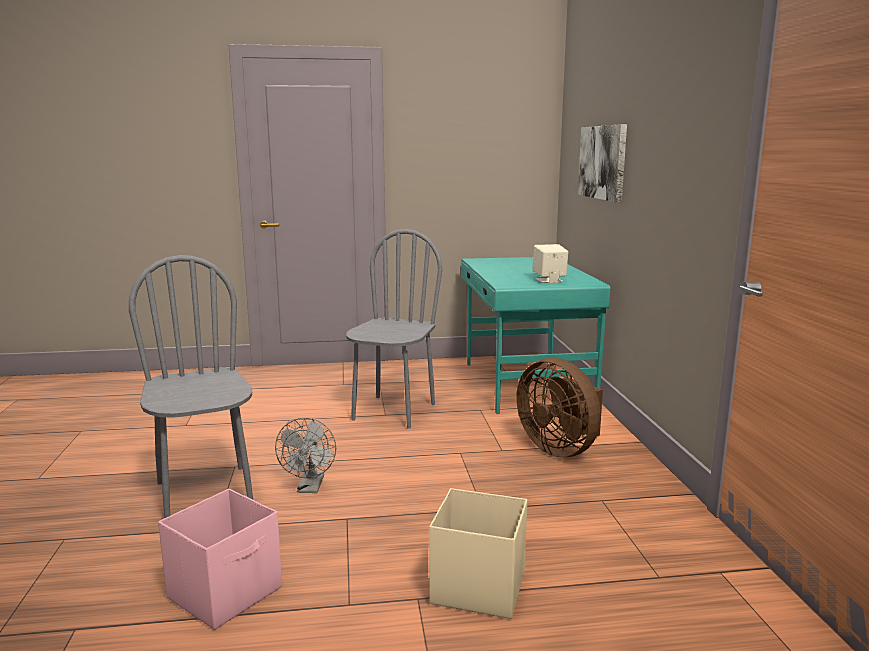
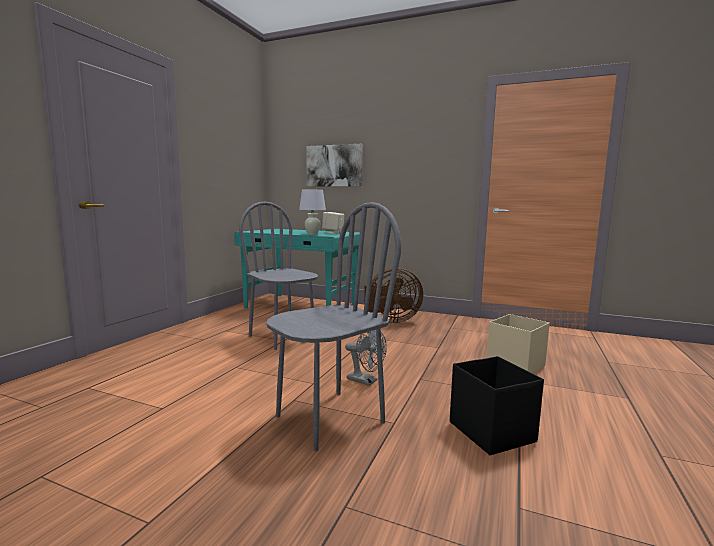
camera: 60 degrees left, 5 degrees down
grey chair [129,255,253,518] -> grey chair turned 135 degrees clockwise [266,202,401,451]
pink storage box [158,489,282,630] -> black storage box [450,356,544,455]
none -> white table lamp [299,189,326,235]

